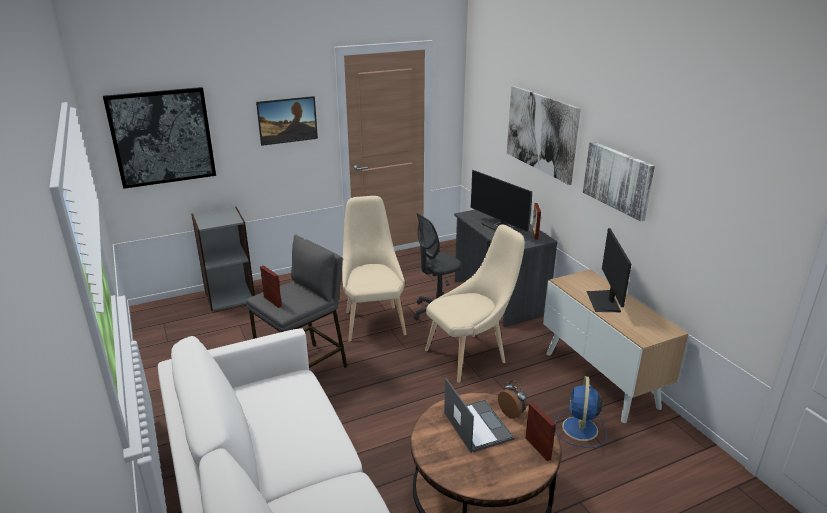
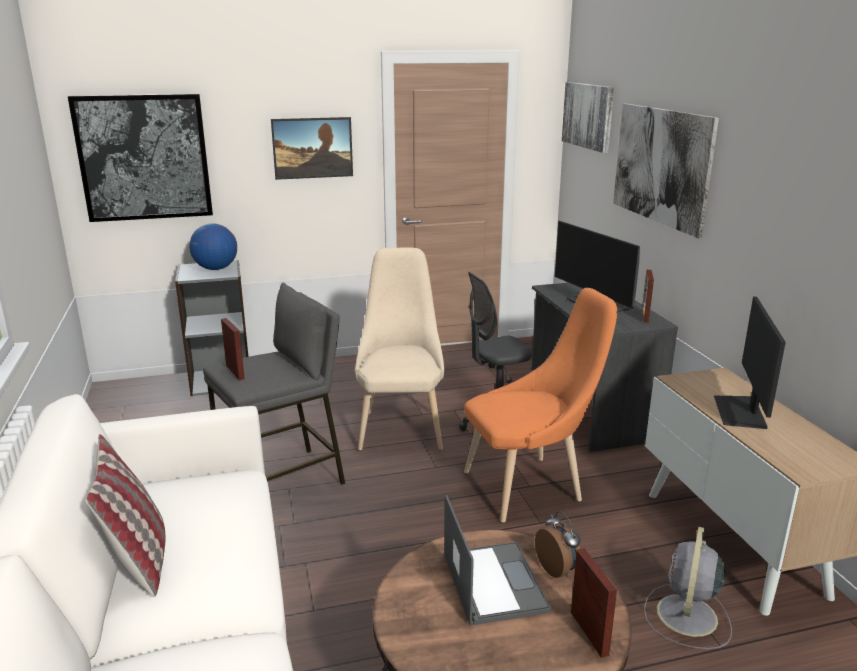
camera: 10 degrees right, 5 degrees down
beige chair [425,225,525,383] -> orange chair [464,288,617,522]
blue fan [555,376,607,448] -> grey fan [644,527,732,649]
picture [583,142,655,222] -> picture moved to [562,82,614,153]
none -> pillow [85,434,166,597]
none -> globe [189,223,237,270]

